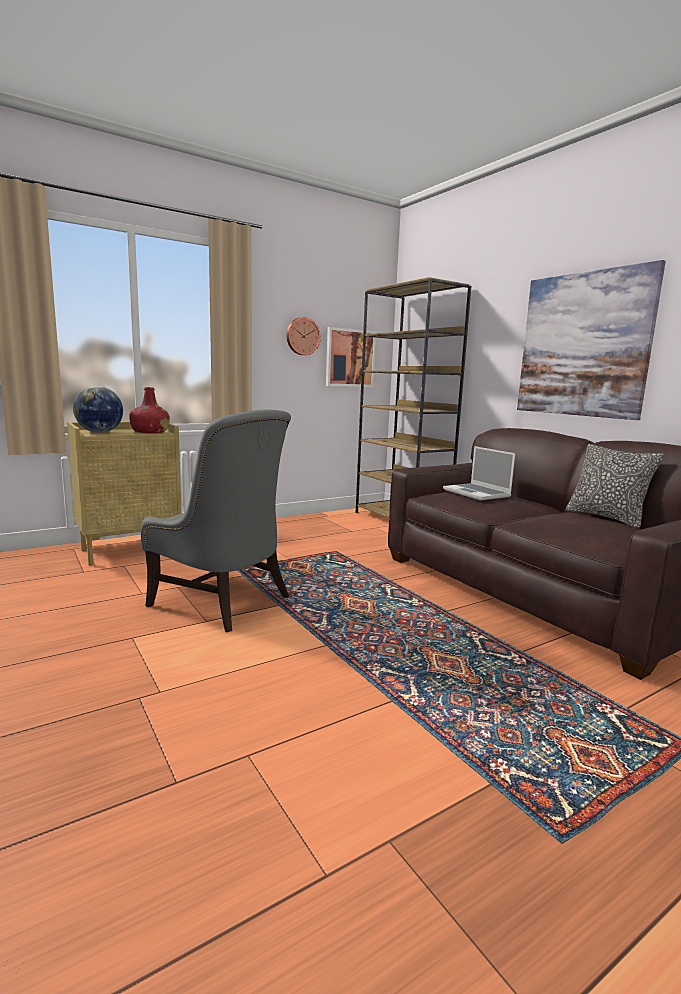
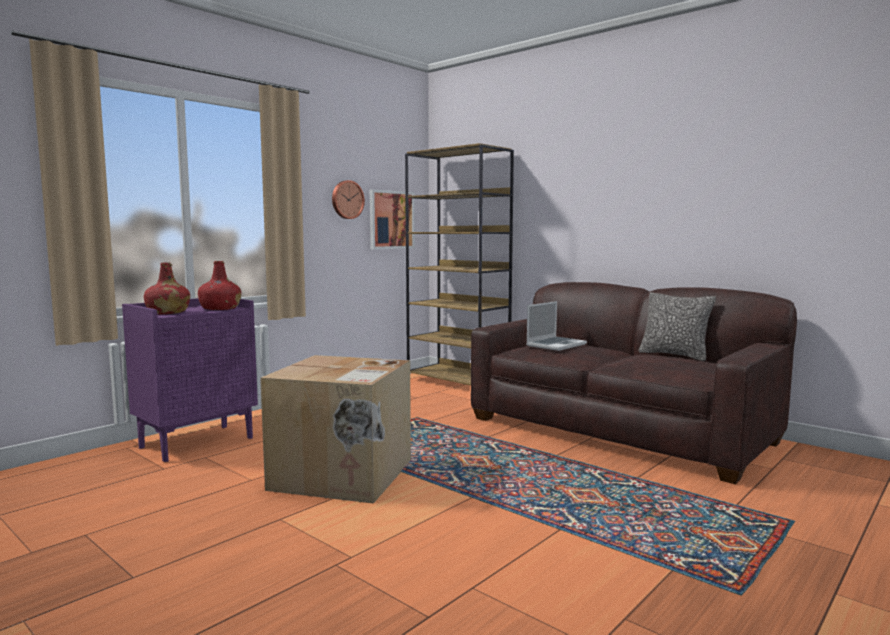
camera: 15 degrees left, 5 degrees down
beige cabinet [67,422,182,566] -> purple cabinet [122,298,258,462]
globe [73,386,123,433] -> red bottle [144,262,190,314]
grey chair [141,410,291,632] -> cardboard box [260,355,411,504]
laptop [443,446,515,501] -> laptop turned 90 degrees counterclockwise [526,301,587,351]
picture [517,260,666,420] -> none

